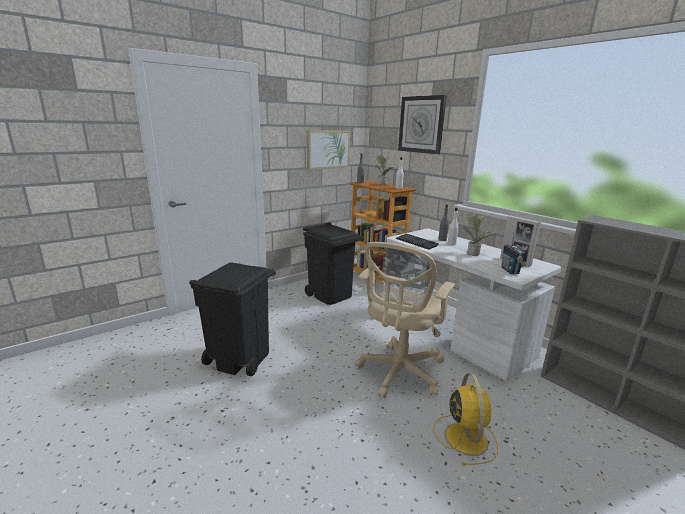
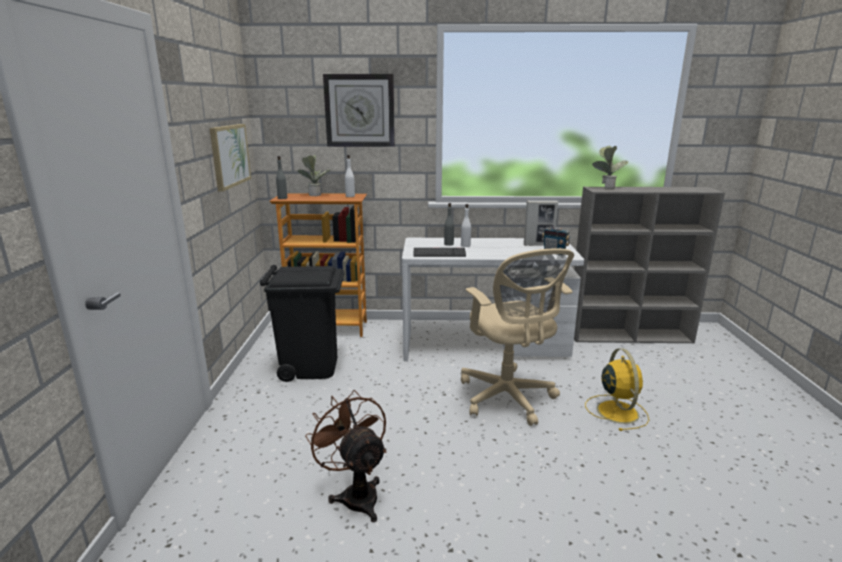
camera: 50 degrees left, 0 degrees up
black trash can [189,262,276,376] -> brown fan [305,390,387,522]
yellow fan [433,373,498,466] -> yellow fan turned 45 degrees clockwise [585,348,649,431]
potted plant [463,215,494,256] -> potted plant moved to [592,146,629,189]

